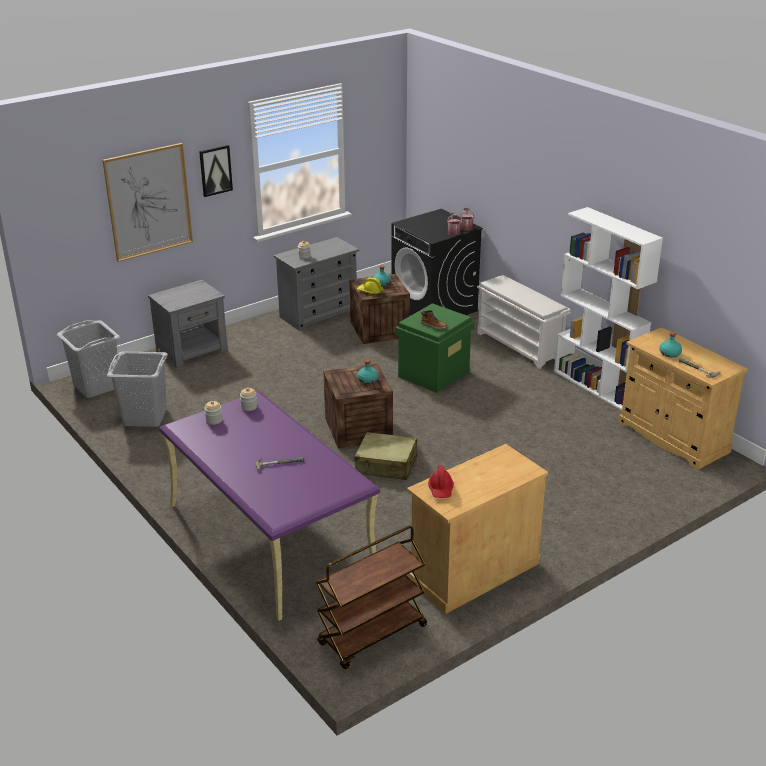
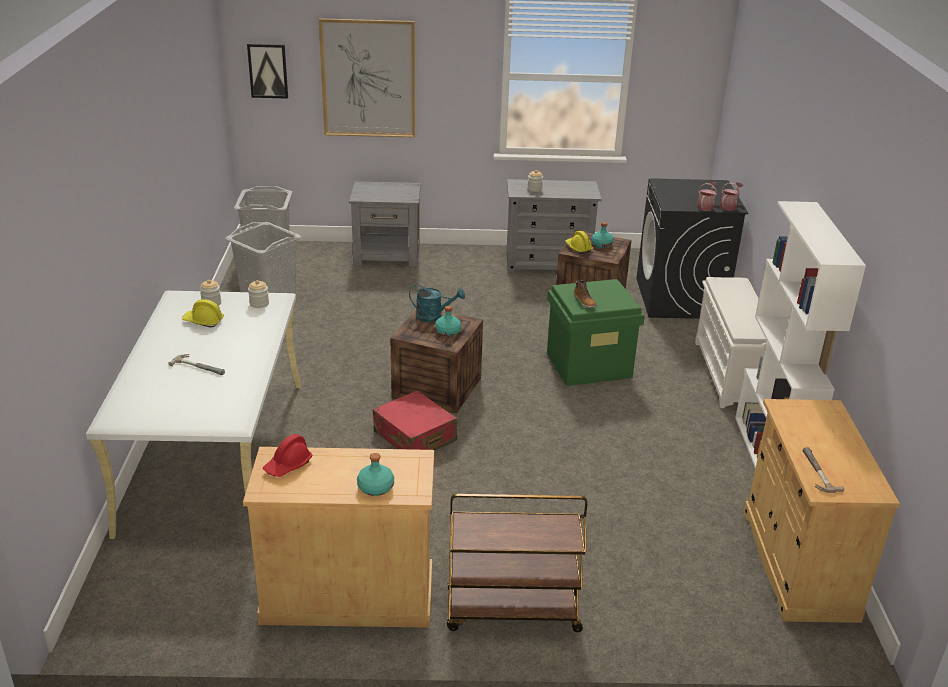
camera: 35 degrees right, 0 degrees up
purple desk [159,391,380,621] -> white desk [86,291,301,539]
picture [199,145,233,197] -> picture moved to [247,43,288,99]
brown cart [316,526,427,669] -> brown cart moved to [447,494,587,632]
beige suitcase [354,432,418,480] -> red suitcase [373,390,457,451]
turquoise bottle [659,332,682,358] -> turquoise bottle moved to [357,453,394,496]
none -> yellow hard hat [182,299,224,328]
none -> turquoise watering can [409,285,465,322]

